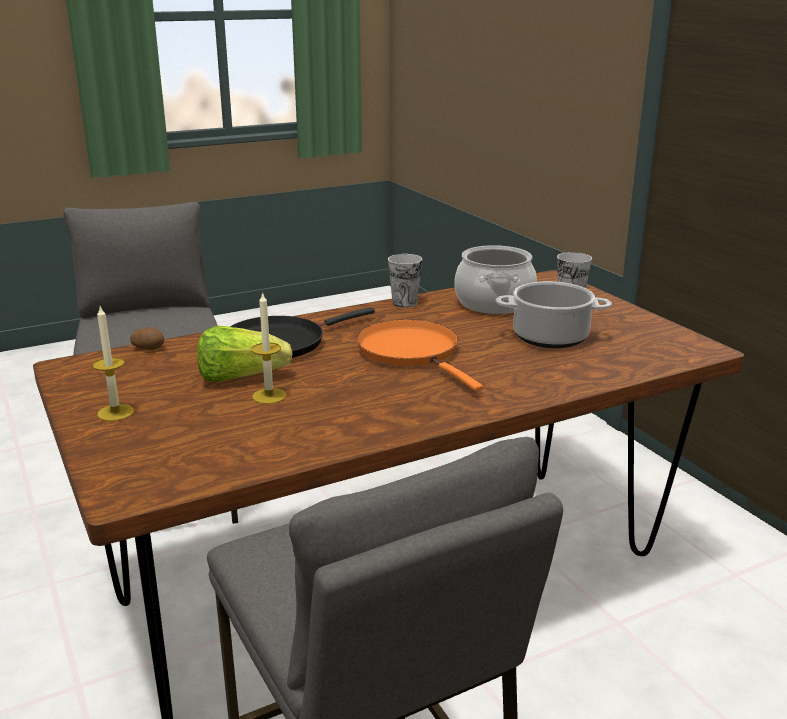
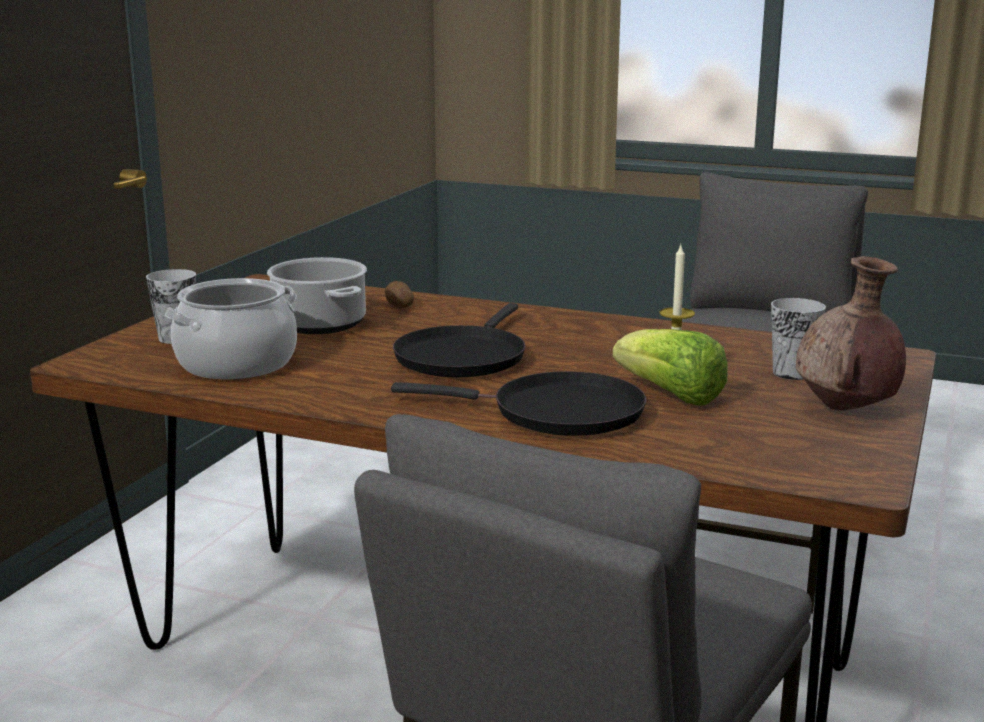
camera: 130 degrees left, 5 degrees down
candle [92,307,134,421] -> brown vase [796,256,906,410]
potato [130,327,164,350] -> potato moved to [385,281,414,308]
orange frying pan [356,320,483,392] -> black frying pan [393,303,526,377]
cup [388,254,422,307] -> cup moved to [771,298,826,380]

